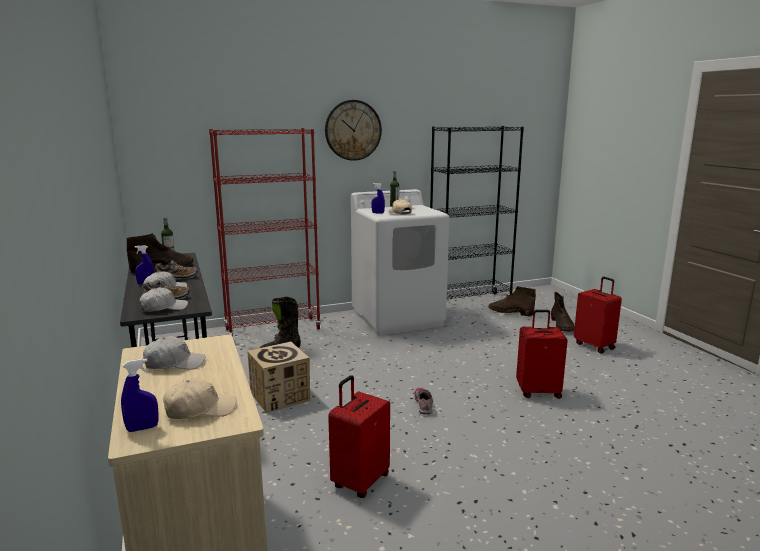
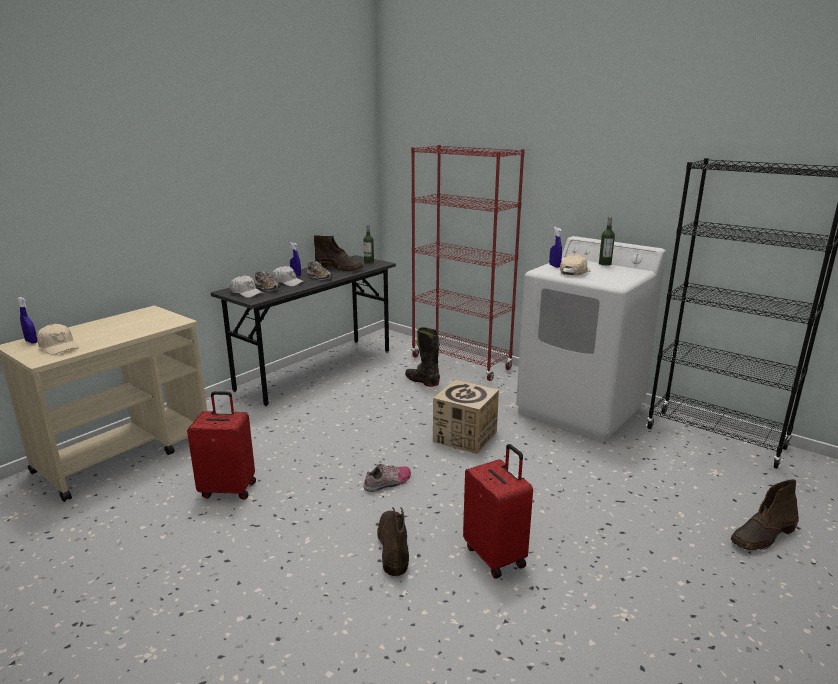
camera: 60 degrees right, 5 degrees up
white cap [143,336,206,370] -> none
cardboard box [247,342,310,413] -> cardboard box moved to [433,380,499,454]
wall clock [325,100,382,161] -> none
brown boot [488,286,536,316] -> brown boot moved to [377,507,409,576]
red suitcase [574,277,622,354] -> none

